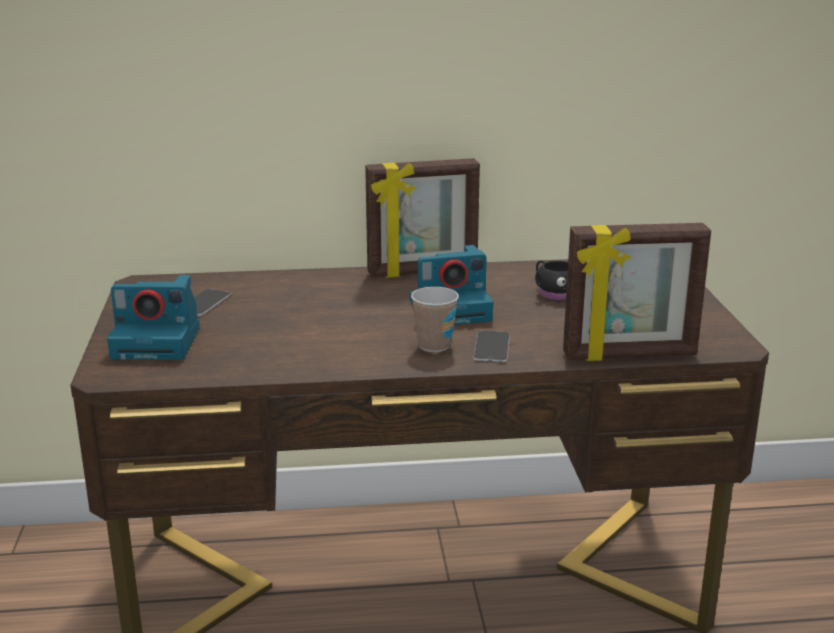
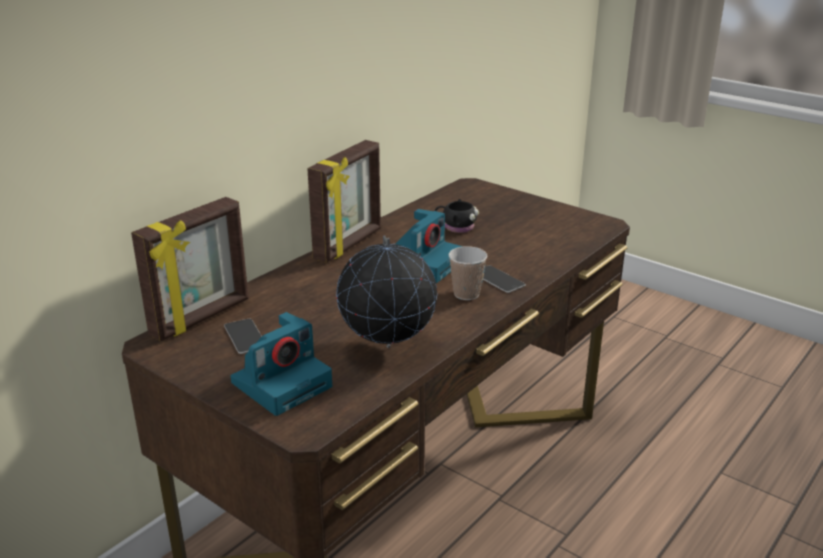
camera: 45 degrees left, 5 degrees up
picture frame [563,223,711,361] -> picture frame moved to [131,197,249,342]
none -> globe [336,235,437,348]

